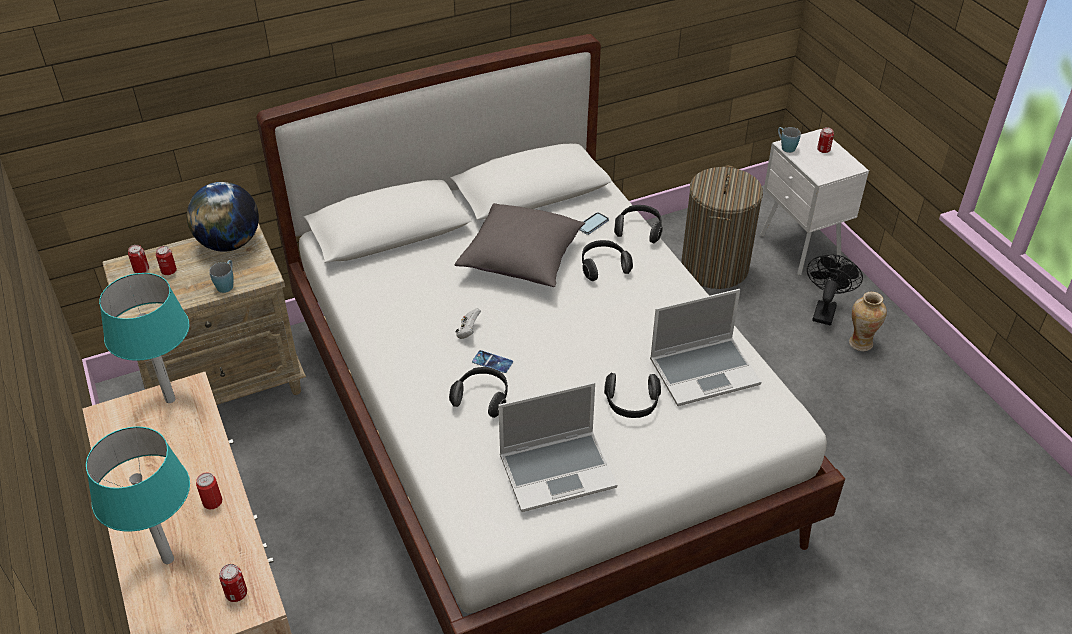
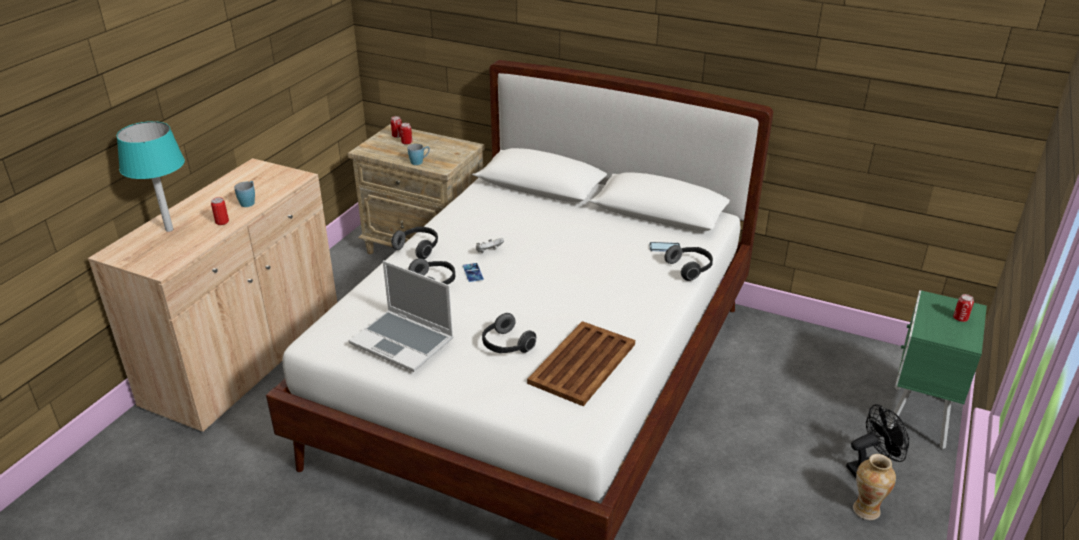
camera: 50 degrees right, 10 degrees down
turquoise table lamp [99,273,189,403] -> none
globe [187,182,259,252] -> none
can [219,564,247,602] -> none
grey pillow [454,203,585,287] -> none
headphones [582,240,633,281] -> headphones moved to [391,227,438,259]
laptop [650,289,761,406] -> brown tray [527,321,635,406]
laundry basket [681,166,763,289] -> none
white nightstand [760,129,869,276] -> green nightstand [887,290,987,449]
blue mug [778,127,801,153] -> blue mug moved to [234,181,255,207]

